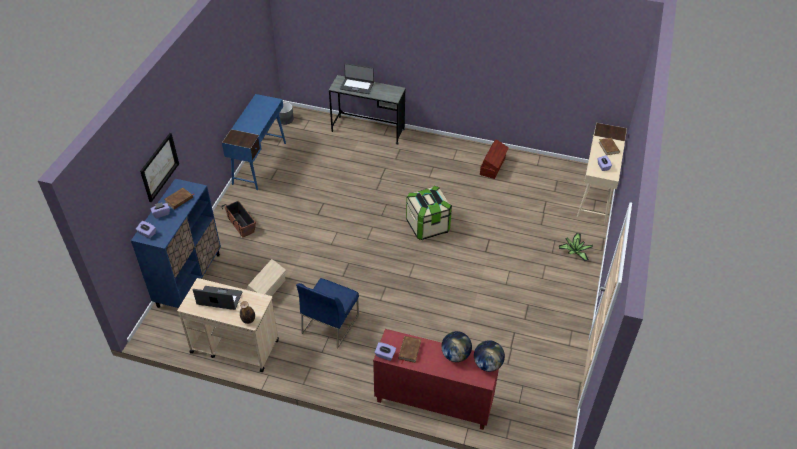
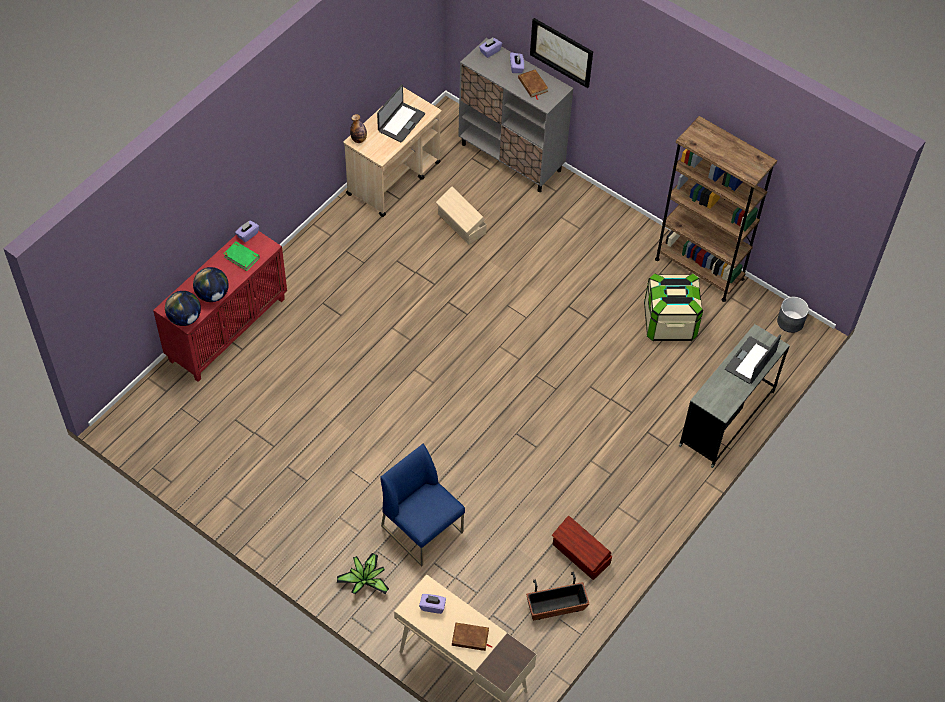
camera: 110 degrees right, 10 degrees up
blue cabinet [131,179,221,308] -> grey cabinet [458,38,573,192]
blue desk [222,94,286,190] -> brown bookcase [655,116,778,302]
planter [222,200,256,237] -> planter moved to [526,572,589,621]
blue chair [296,278,359,348] -> blue chair moved to [380,444,465,566]
brown book [398,336,421,364] -> green book [224,241,260,271]
storage box [406,186,452,240] -> storage box moved to [644,274,703,341]

